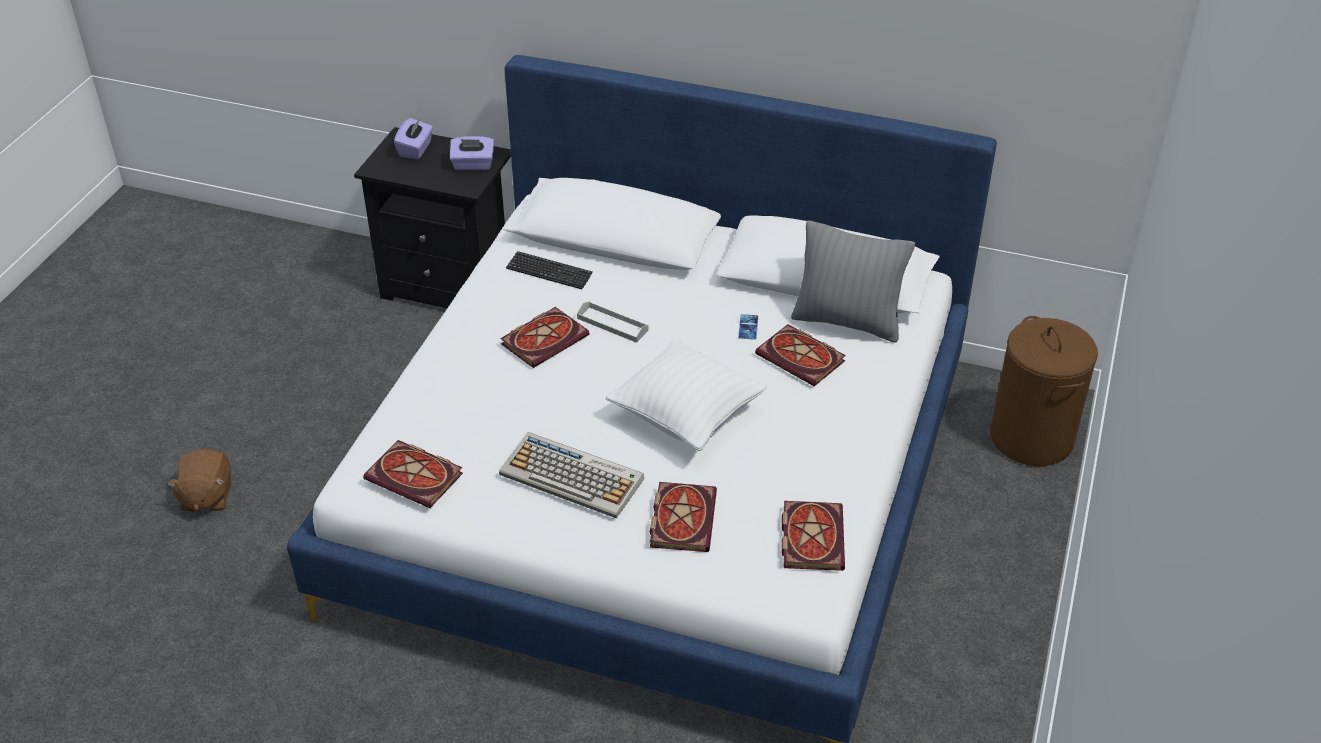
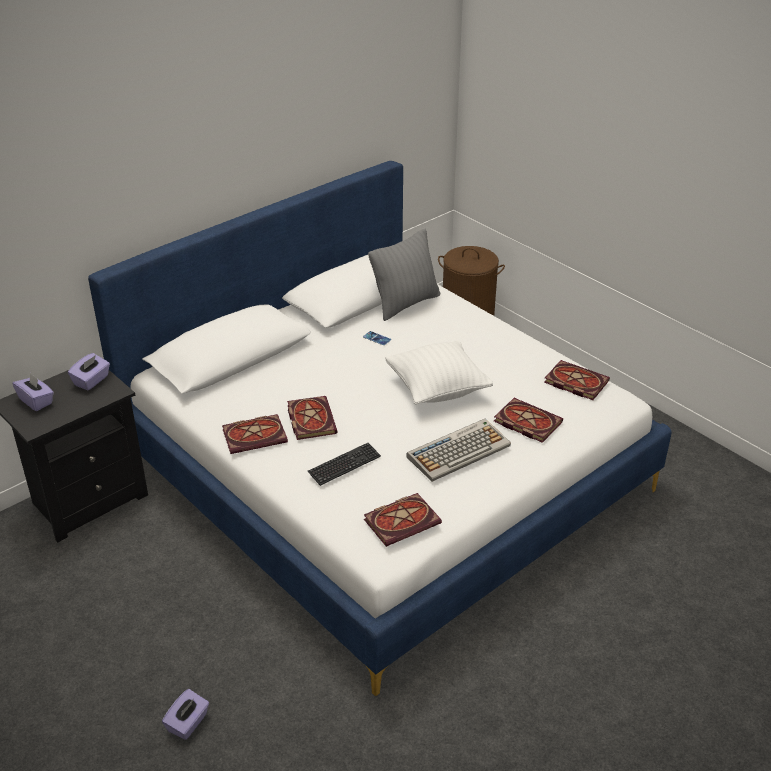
camera: 60 degrees left, 5 degrees down
brown plush toy [167,449,231,512] -> purple tissue box [162,689,209,740]
keyboard [506,251,593,289] -> keyboard moved to [308,443,381,486]
grey tray [577,301,649,343] -> none
book [755,324,846,386] -> book moved to [222,414,288,454]

